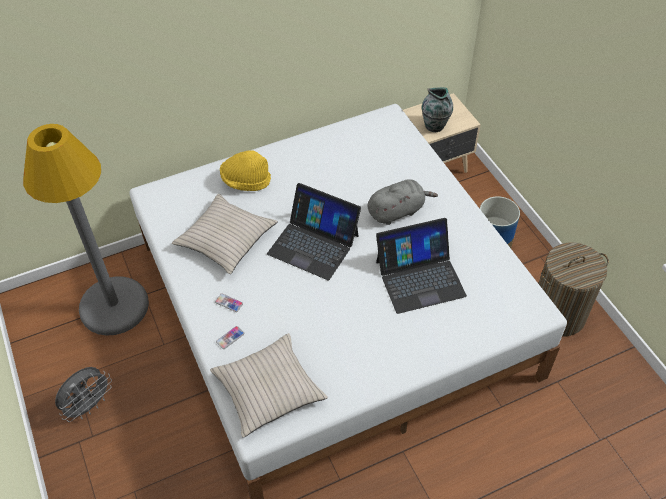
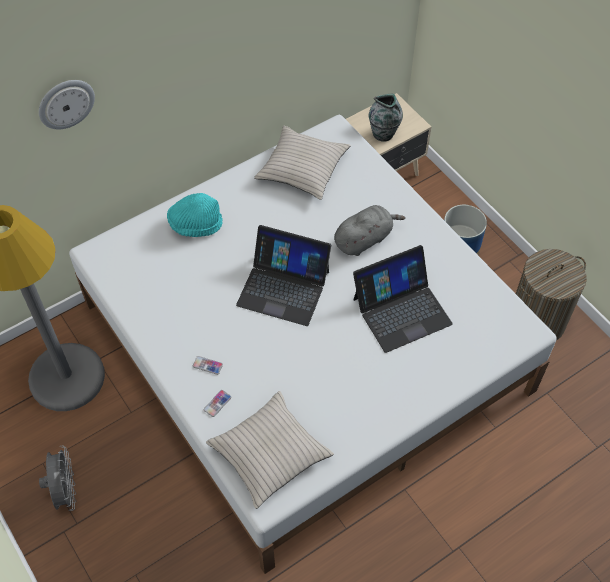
camera: 10 degrees left, 5 degrees up
grey fan [55,367,112,422] -> grey fan turned 45 degrees counterclockwise [39,445,76,511]
beige pillow [172,194,278,274] -> beige pillow moved to [254,126,351,200]
yellow hat [220,150,271,191] -> turquoise hat [167,193,223,237]
none -> wall clock [39,80,95,129]

